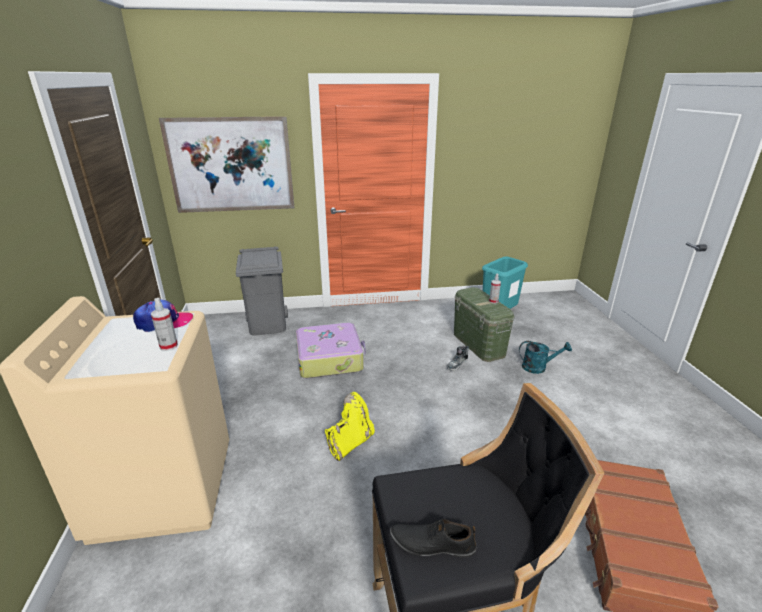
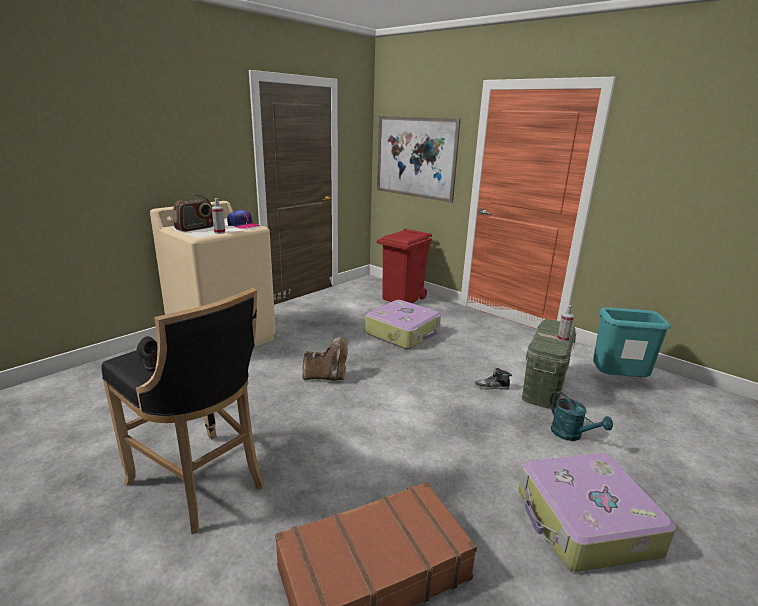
camera: 50 degrees right, 5 degrees down
grey trash can [236,246,288,336] -> red trash can [376,229,432,303]
yellow boot [325,392,375,461] -> brown boot [302,337,348,381]
none -> radio [173,195,213,232]
none -> suitcase [518,453,676,572]

